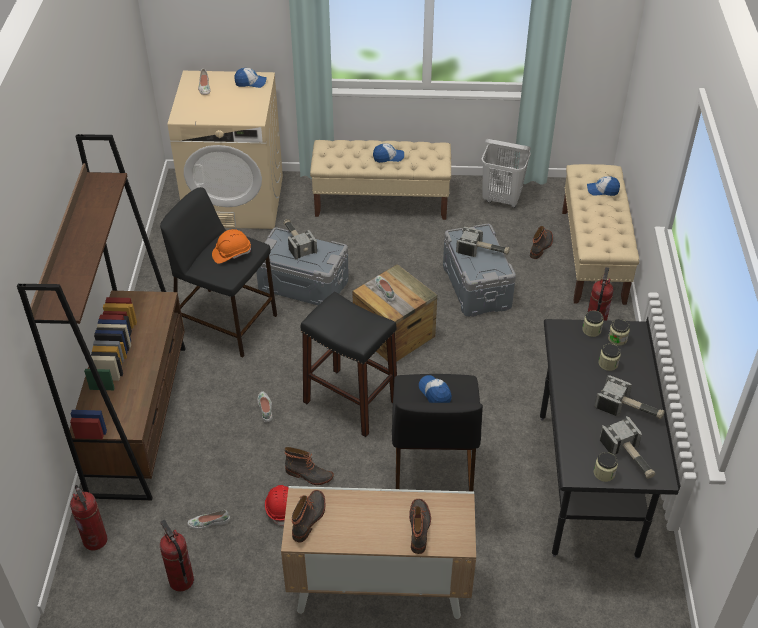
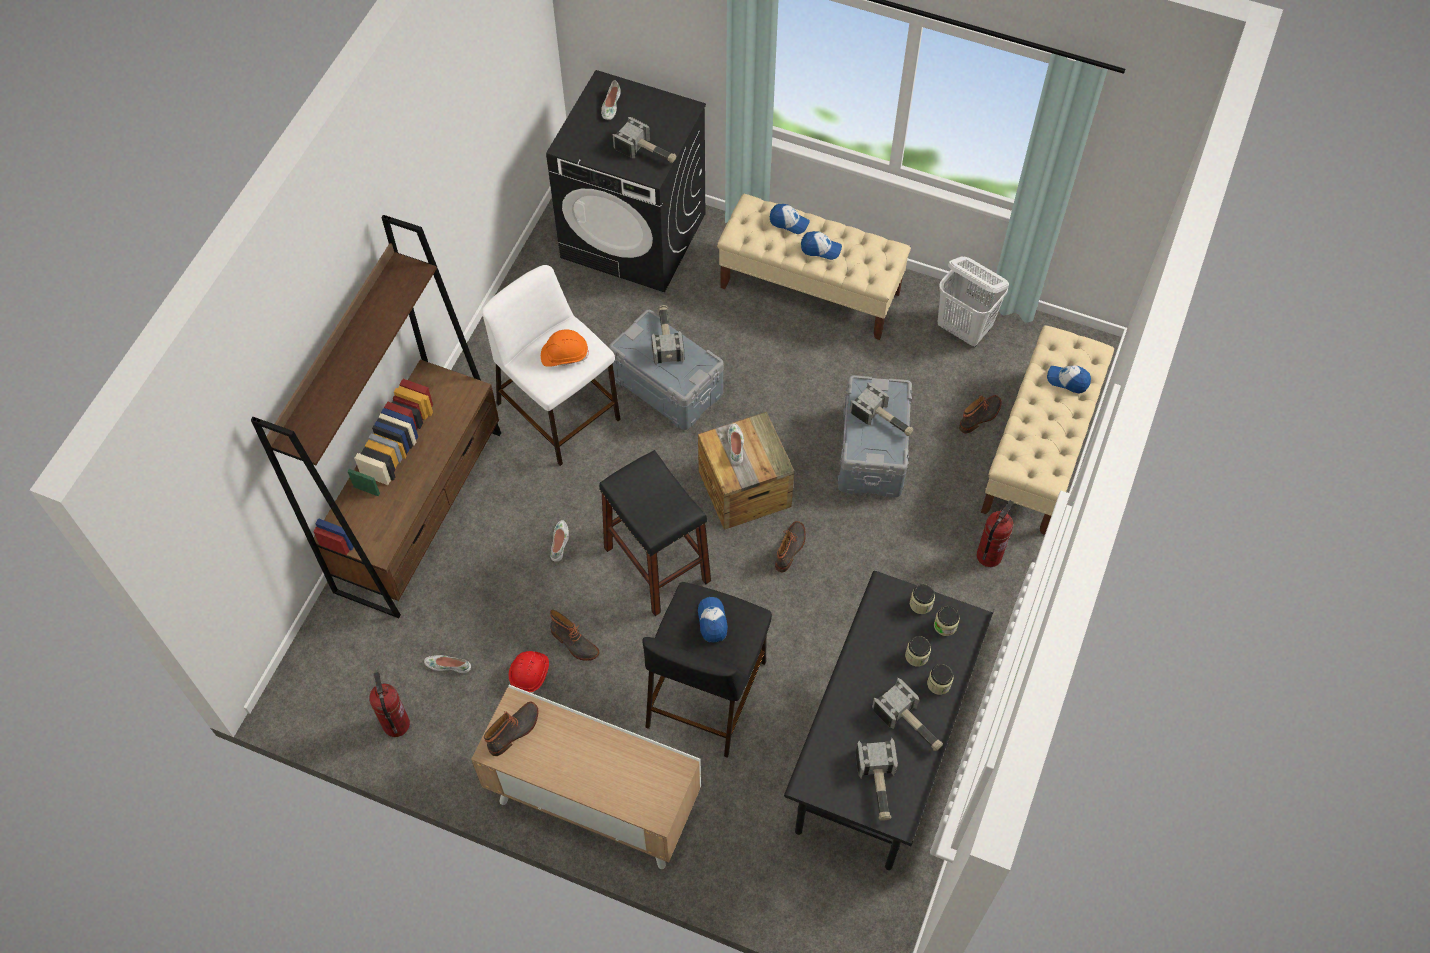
camera: 20 degrees right, 15 degrees up
fire extinguisher [70,485,108,550] -> none
black stool [160,187,277,357] -> white stool [482,265,621,466]
beige washing machine [168,71,283,229] -> black washing machine [546,70,706,292]
cap [234,68,267,88] -> cap moved to [770,204,810,234]
boot [409,499,431,554] -> boot moved to [775,521,806,572]
jar [594,452,618,482] -> jar moved to [927,664,953,695]
none -> hammer [613,117,676,163]

